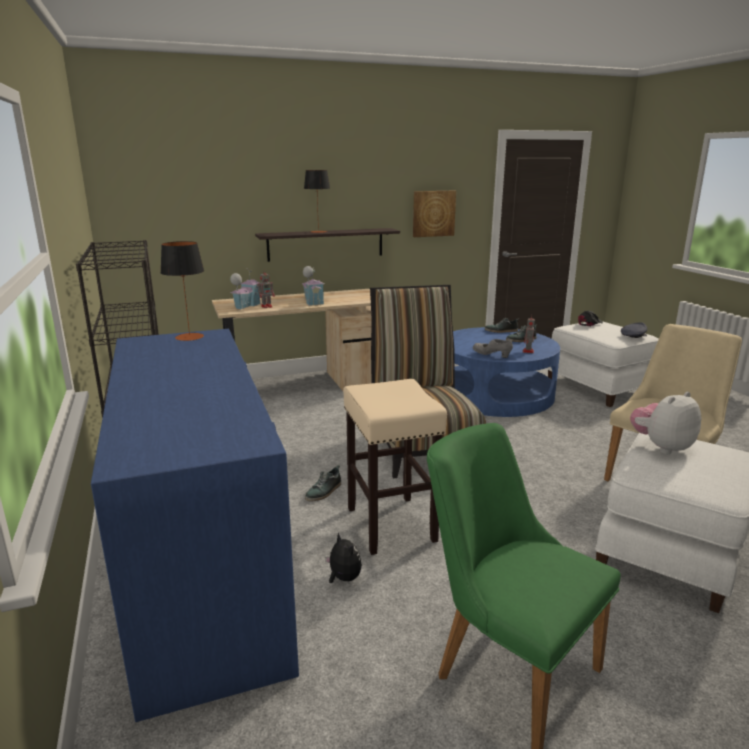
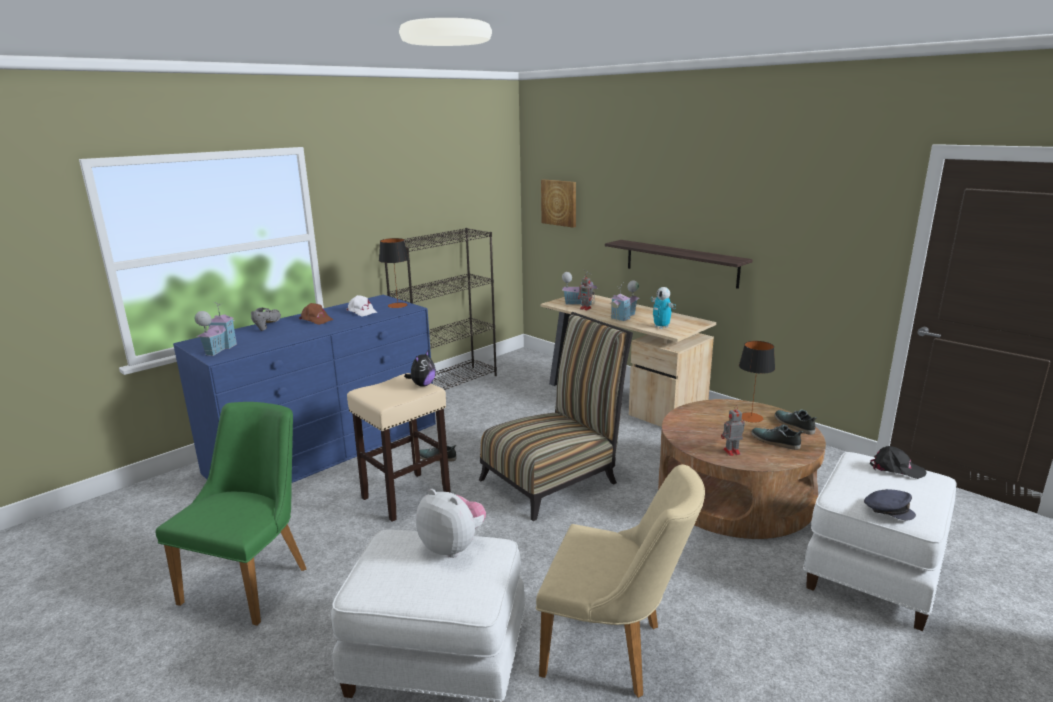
camera: 65 degrees right, 0 degrees up
table lamp [304,170,330,233] -> table lamp moved to [739,341,775,423]
plush toy [325,532,362,583] -> plush toy moved to [404,350,436,387]
picture [413,190,456,237] -> picture moved to [541,179,576,228]
blue coffee table [453,327,560,417] -> brown coffee table [658,399,826,539]
grey shoe [473,339,513,358] -> grey shoe moved to [251,308,281,331]
none -> toy house [195,302,237,356]
none -> brown cap [299,303,333,325]
none -> white cap [346,295,378,317]
none -> toy robot [651,287,676,329]

